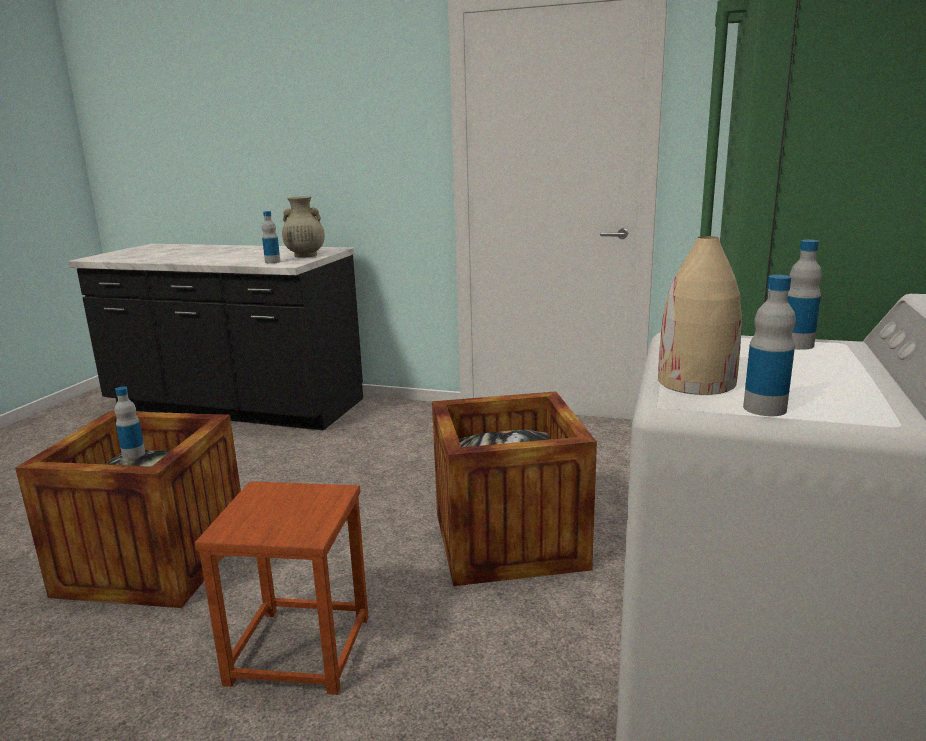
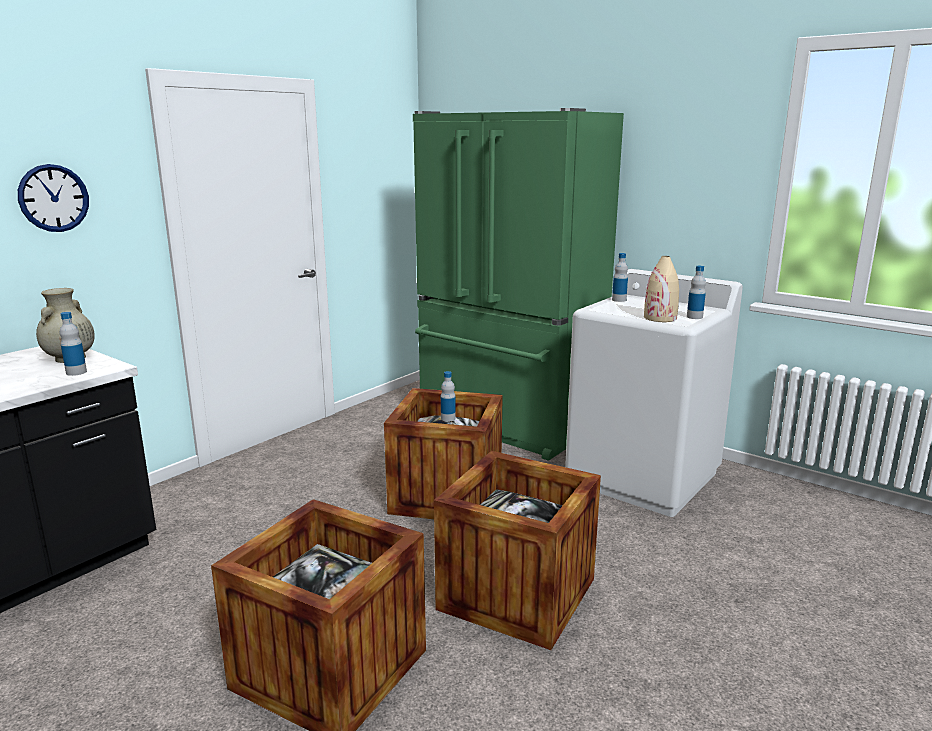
camera: 70 degrees left, 0 degrees up
bottle [114,386,145,459] -> bottle moved to [441,371,456,422]
brown stool [195,481,368,695] -> crate [434,451,601,650]
none -> wall clock [18,164,89,232]

